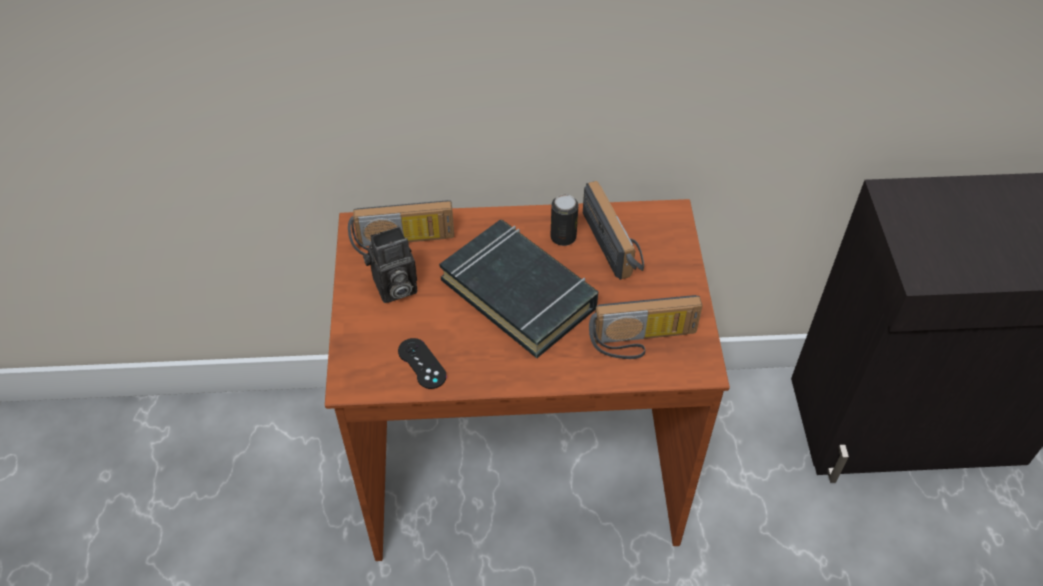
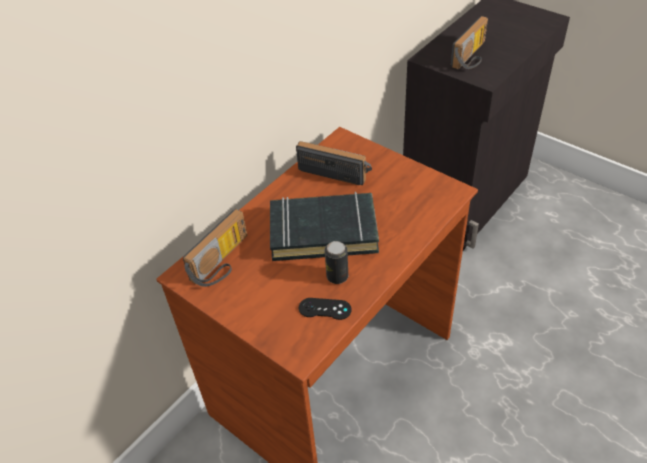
camera: 45 degrees left, 5 degrees down
camera [363,226,417,303] -> none
can [550,194,578,246] -> can moved to [325,241,348,284]
radio [589,295,702,359] -> radio moved to [451,16,488,69]

